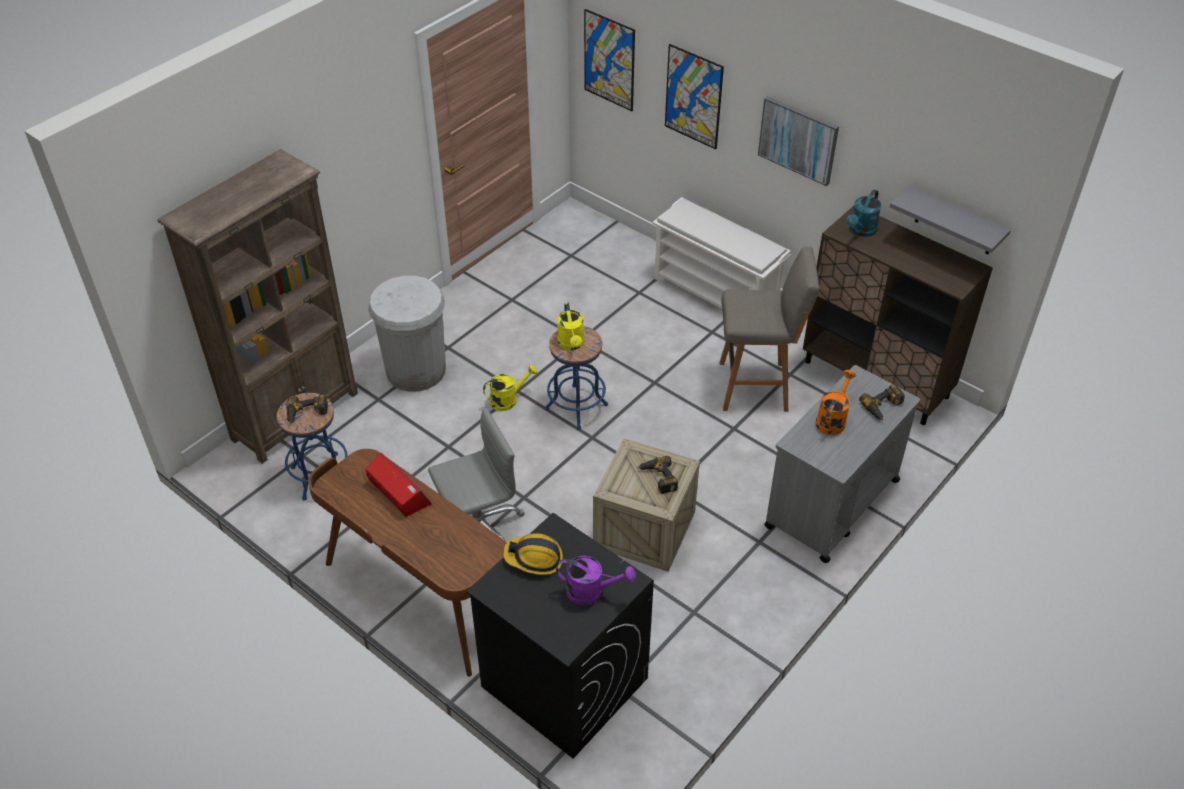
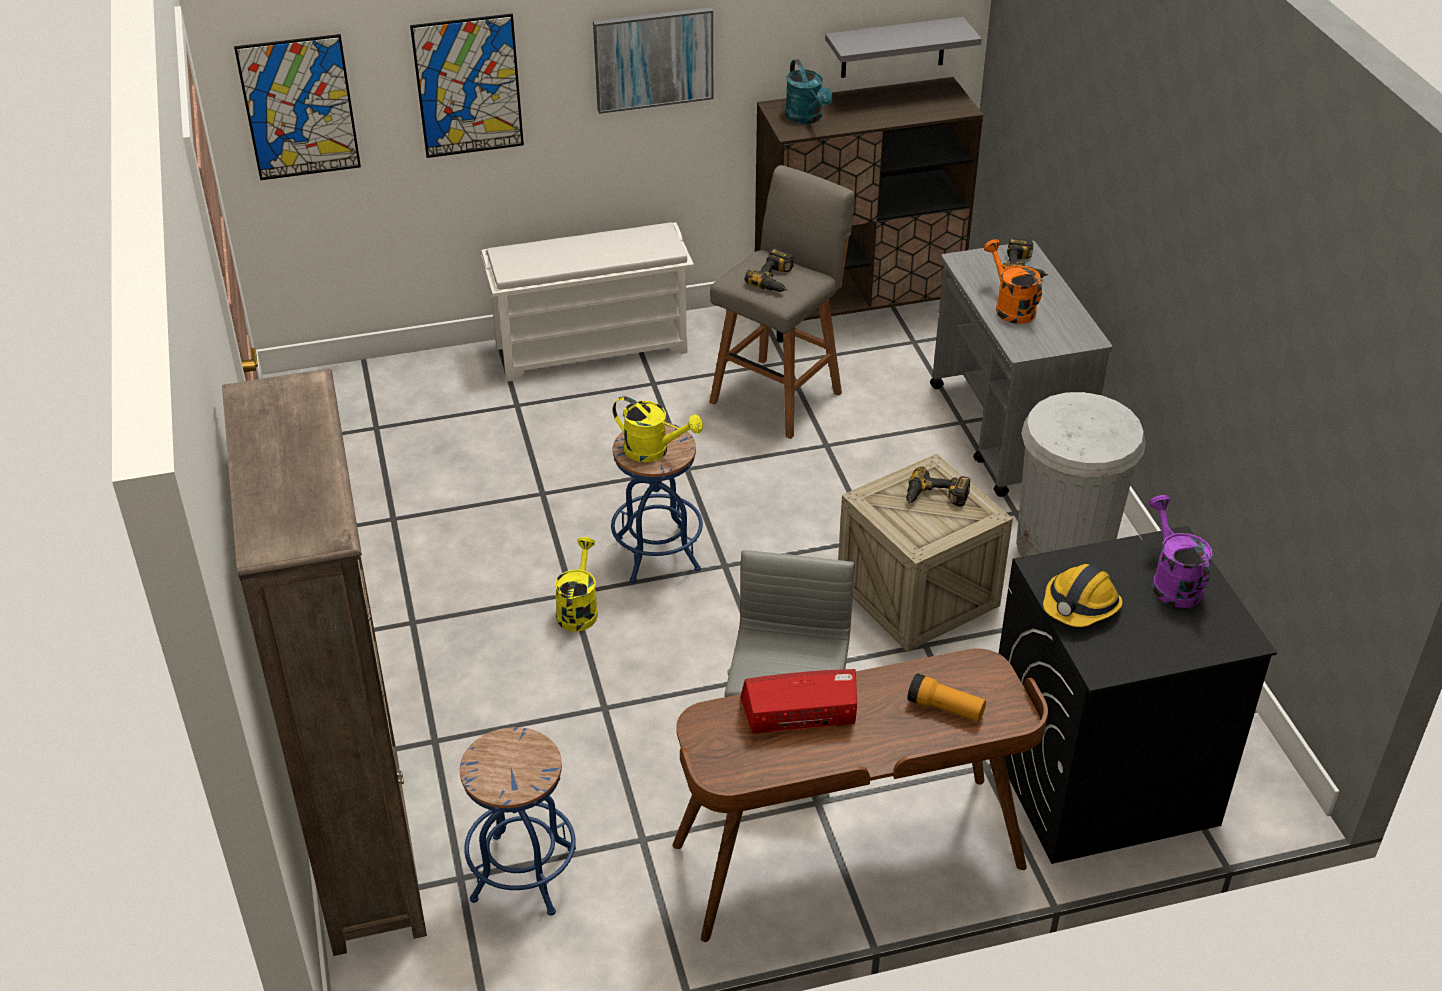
camera: 55 degrees left, 5 degrees down
power drill [286,394,328,423] -> power drill moved to [745,248,794,292]
white trash can [368,276,446,392] -> white trash can moved to [1016,392,1146,557]
purple watering can [556,556,636,606] -> purple watering can turned 60 degrees counterclockwise [1149,495,1213,608]
none -> flashlight [907,673,986,722]

